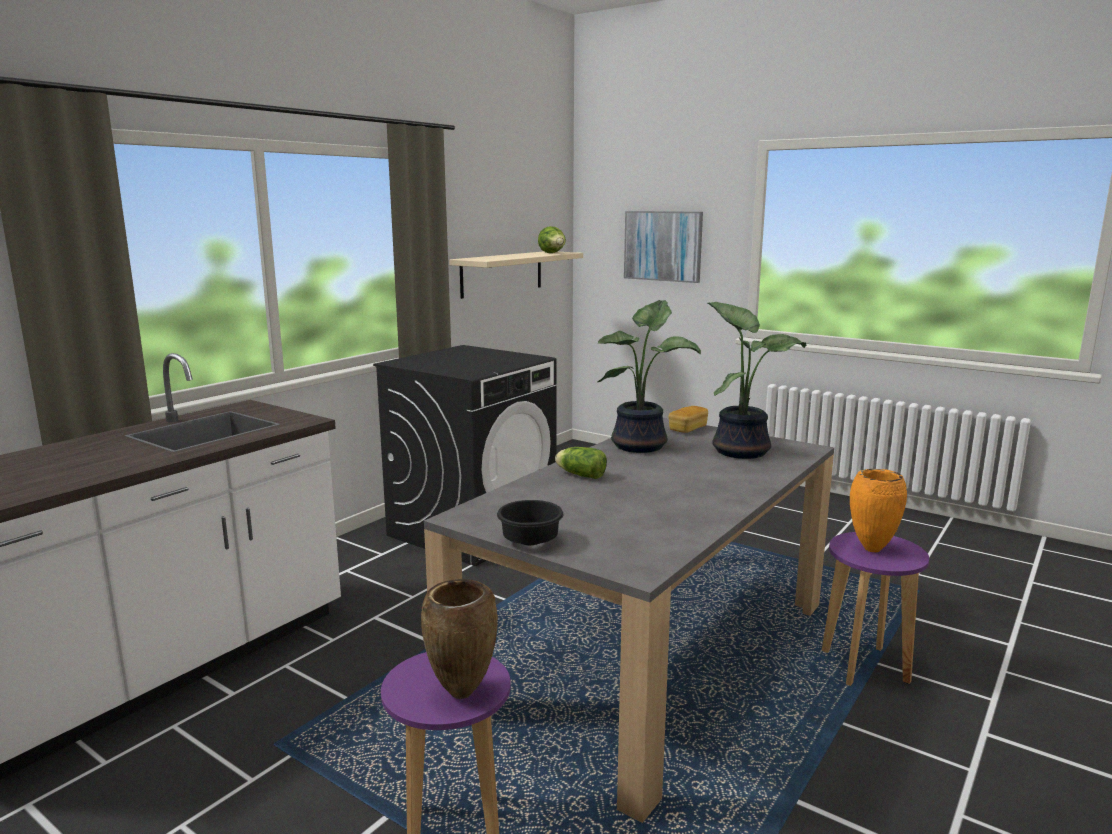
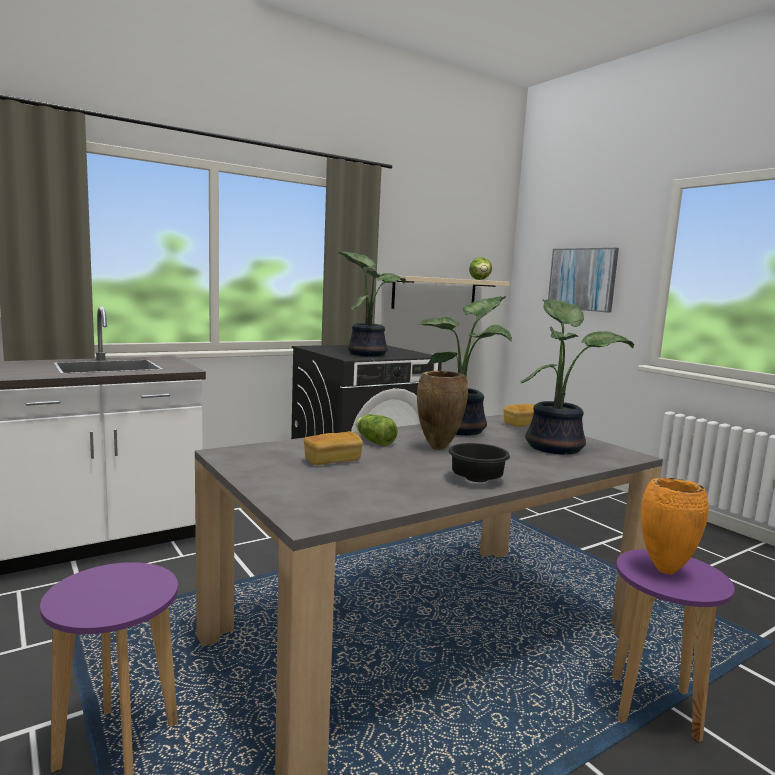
camera: 20 degrees right, 5 degrees down
brown vase [421,579,498,699] -> brown vase moved to [417,371,468,450]
black bowl [497,500,563,545] -> black bowl moved to [448,443,510,482]
none -> bread [304,431,363,465]
none -> potted plant [338,252,406,357]

